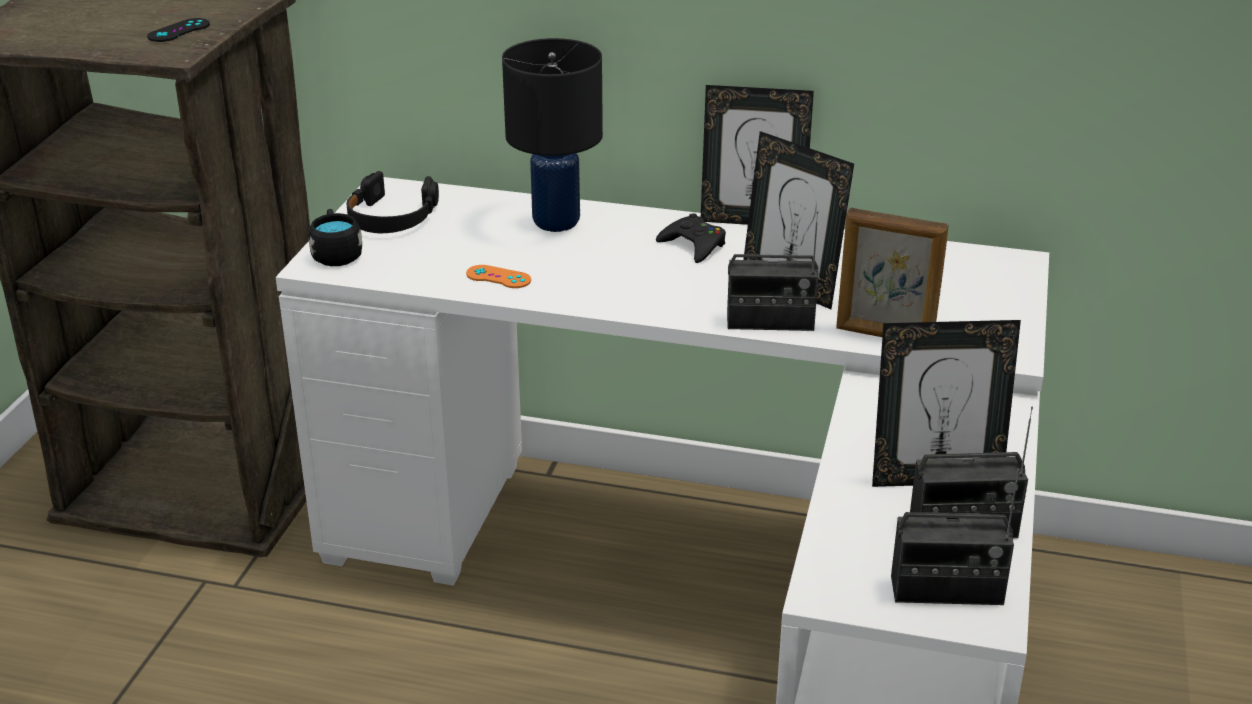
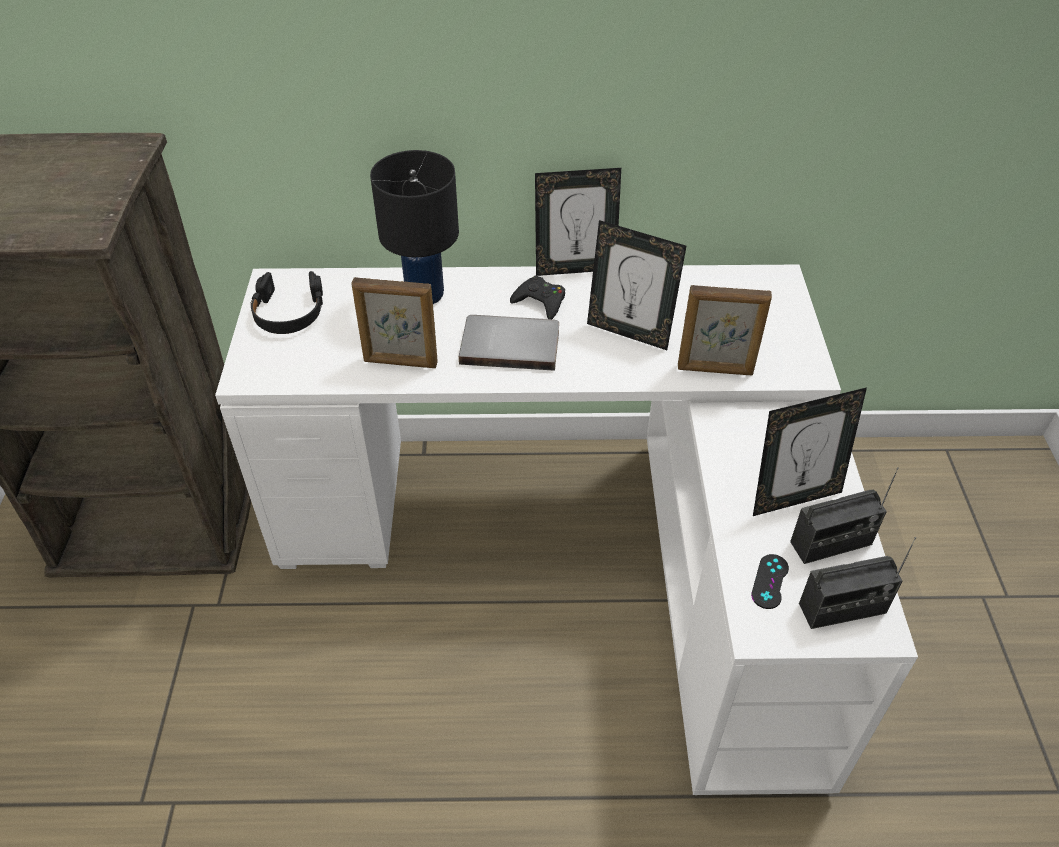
camera: 15 degrees left, 15 degrees up
black game controller [147,18,210,42] -> black game controller moved to [751,554,789,609]
black mug [309,209,362,266] -> none
orange game controller [466,265,531,288] -> picture frame [351,277,438,368]
radio [727,211,819,331] -> none
none -> grey book [459,315,559,371]

